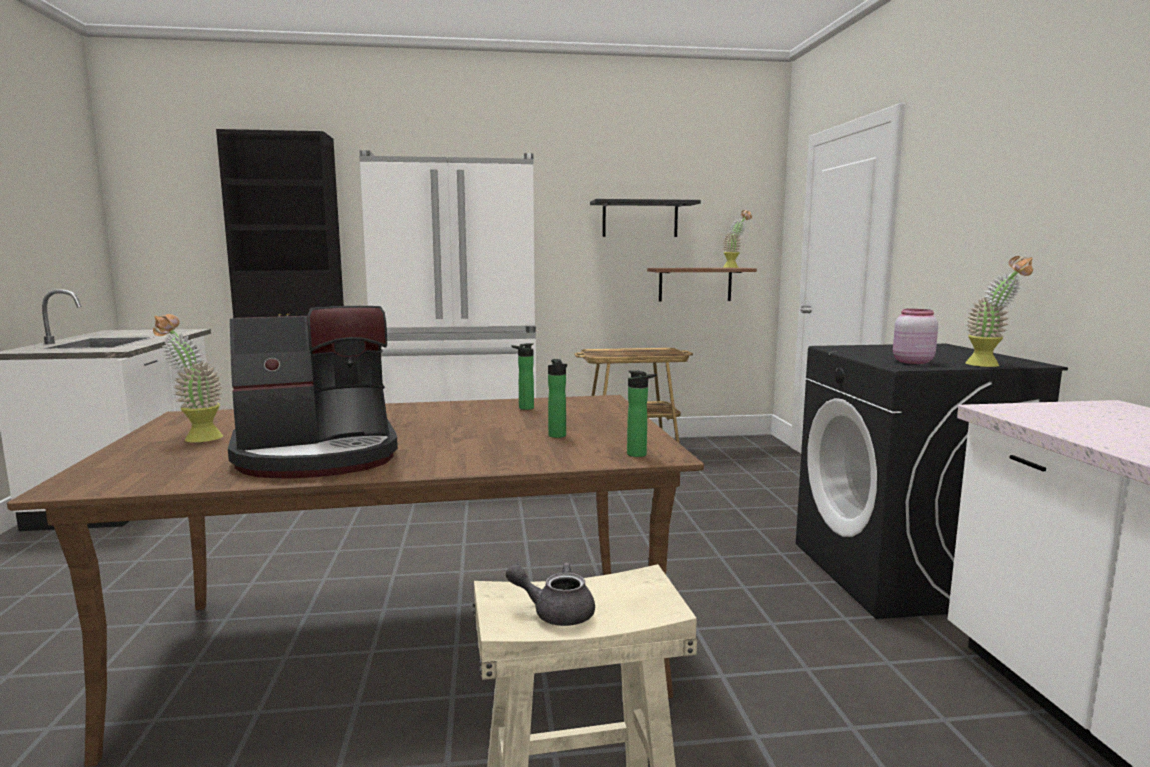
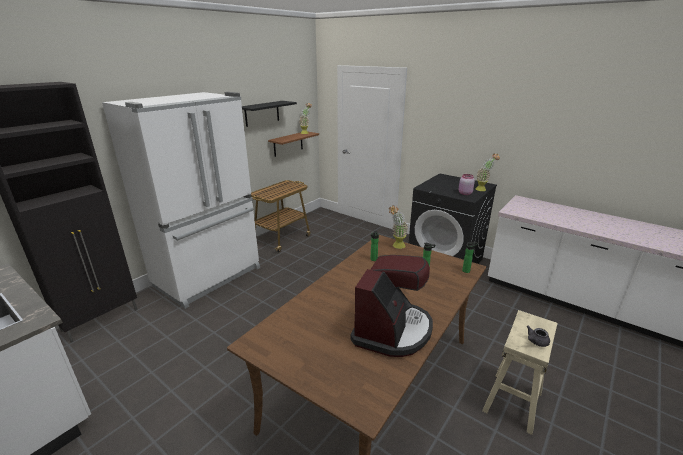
camera: 45 degrees left, 15 degrees up
potted plant [153,314,223,443] -> potted plant moved to [389,205,408,249]

